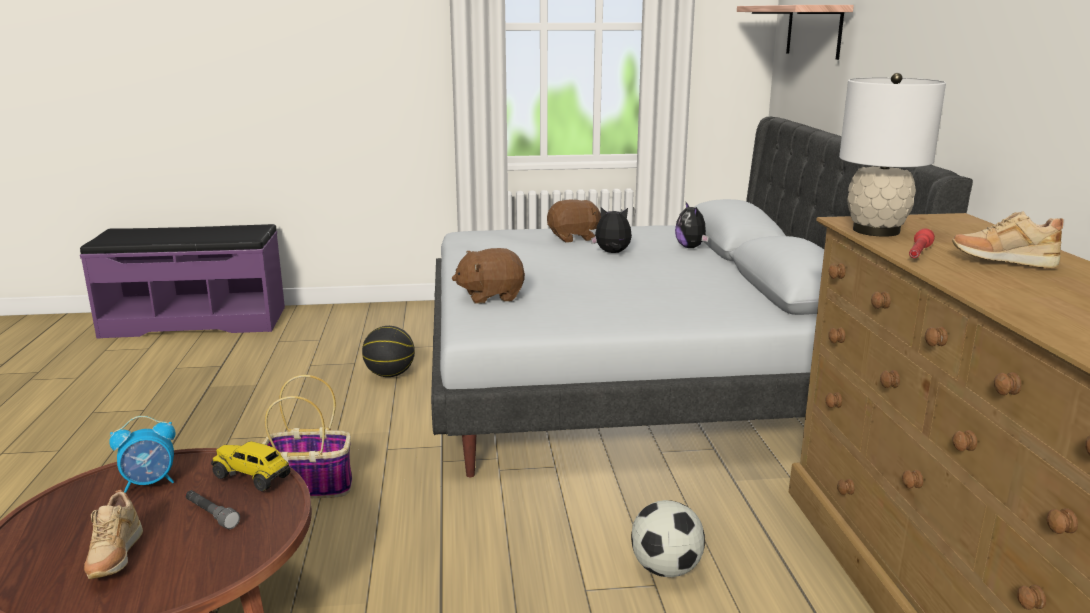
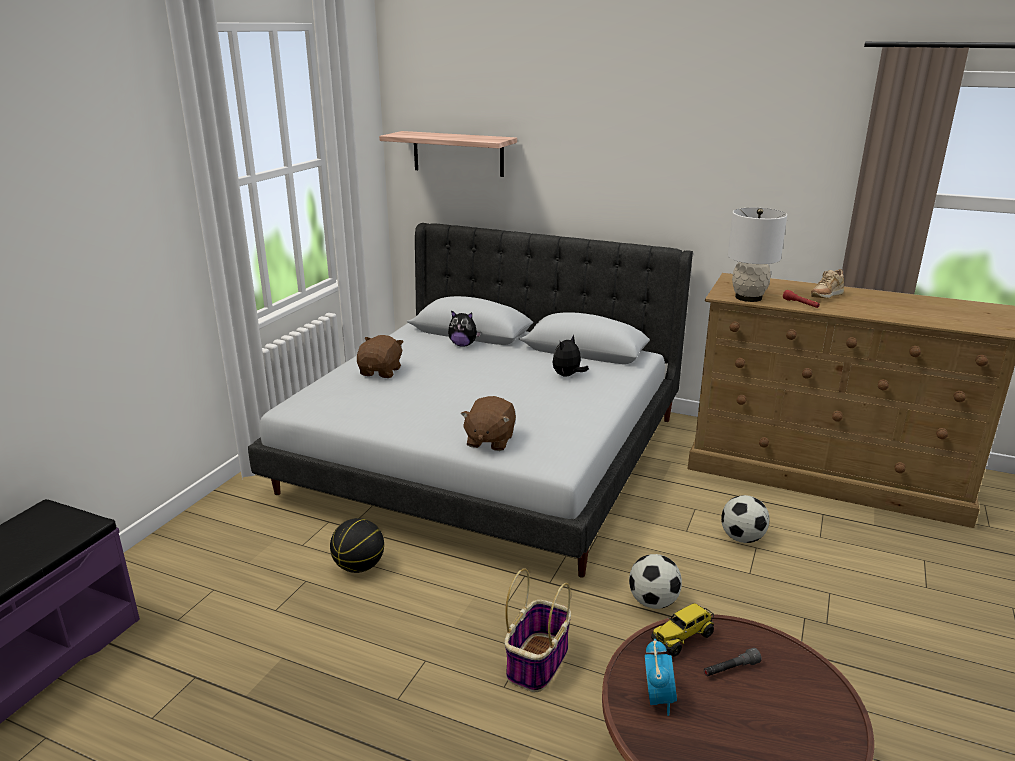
camera: 60 degrees left, 5 degrees up
beige shoe [84,490,143,579] -> none
plush toy [591,207,632,253] -> plush toy moved to [553,334,589,377]
none -> football [629,554,682,609]

